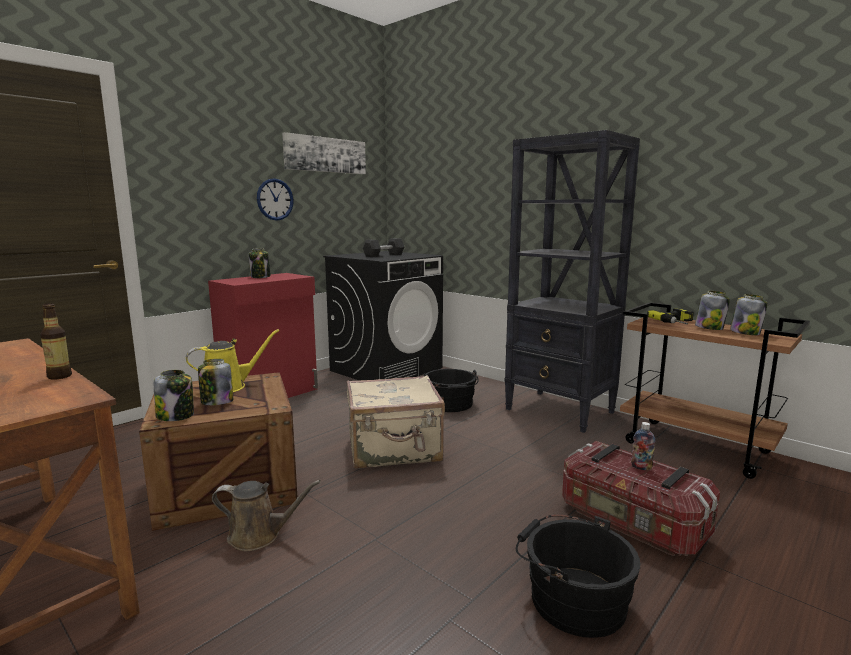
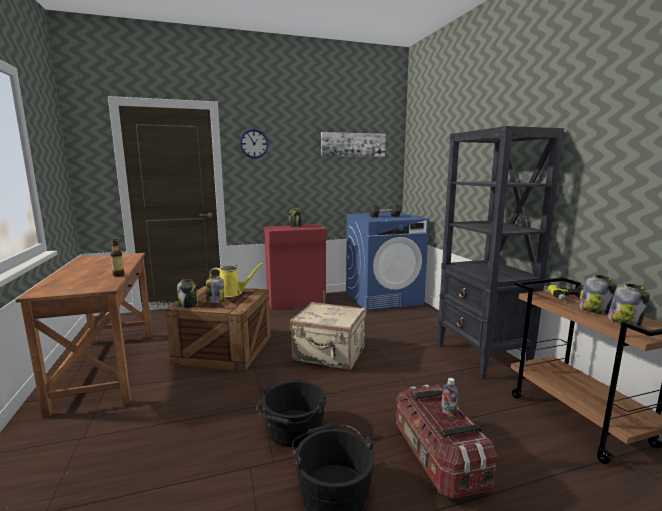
camera: 30 degrees right, 0 degrees up
brown watering can [212,480,321,551] -> none
wall clock [257,178,294,221] -> wall clock moved to [240,129,269,159]
black washing machine [323,251,443,380] -> blue washing machine [346,212,429,311]
black bucket [423,369,479,412] -> black bucket moved to [256,381,326,447]

